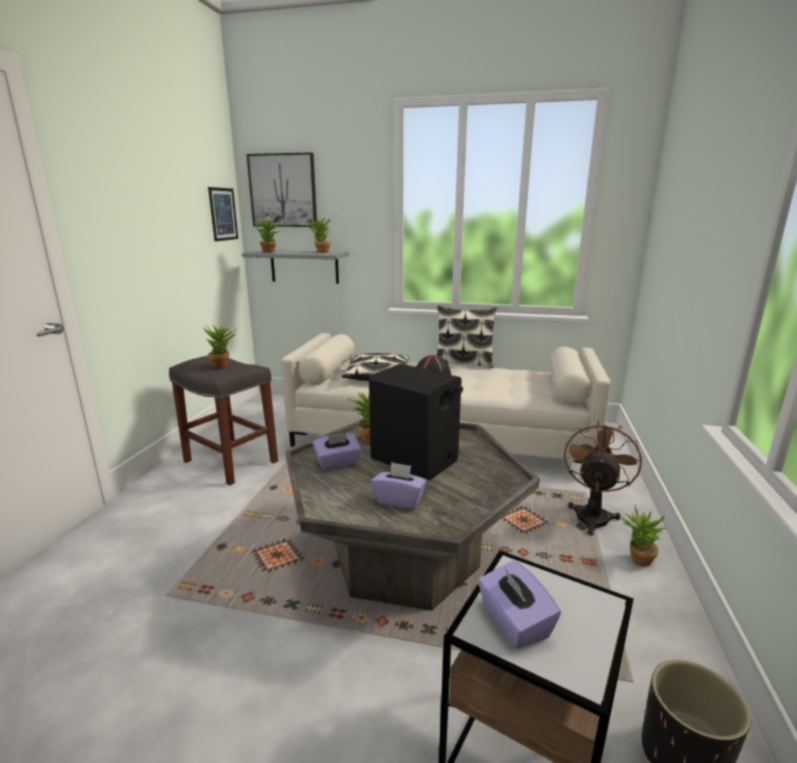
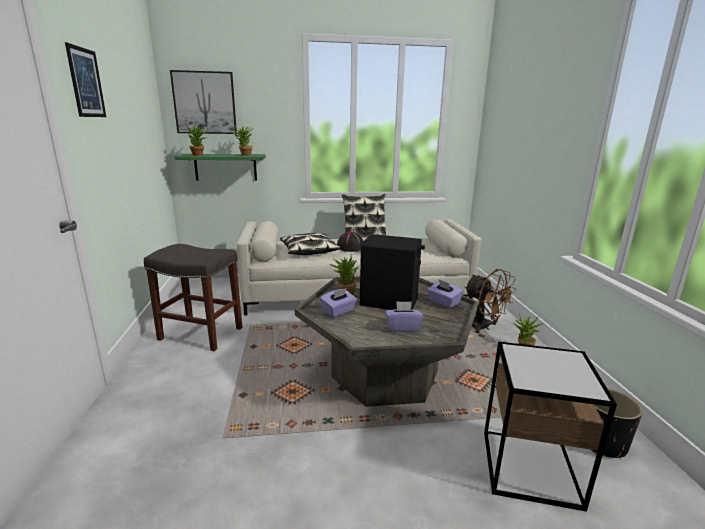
camera: 20 degrees left, 0 degrees up
potted plant [203,325,237,368] -> none
picture [208,187,238,242] -> picture moved to [65,42,106,117]
grey shelf [242,250,349,284] -> green shelf [174,154,265,181]
purple tissue box [477,560,561,649] -> purple tissue box moved to [427,279,463,308]
brown fan [564,420,642,536] -> brown fan turned 135 degrees clockwise [465,269,516,333]

